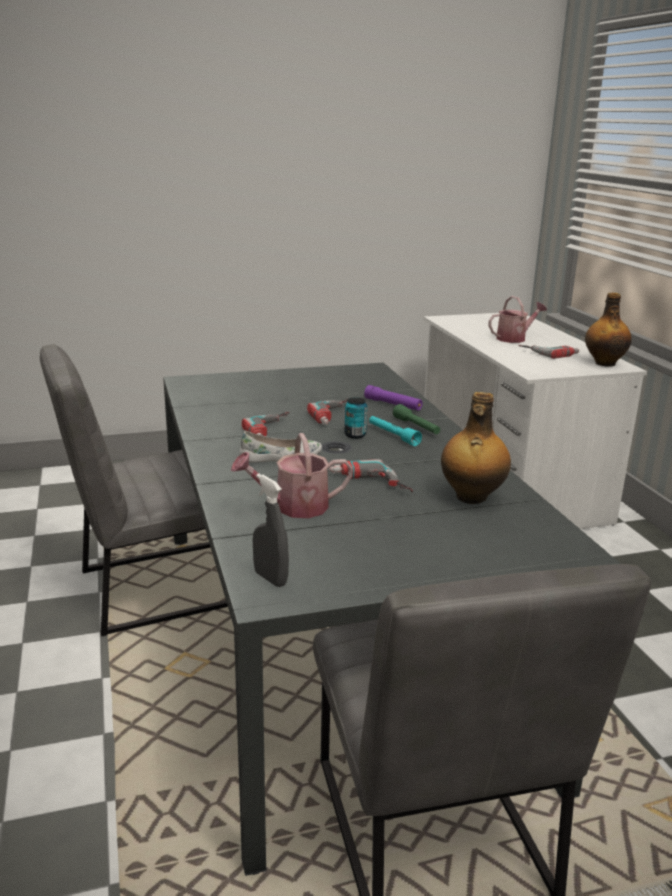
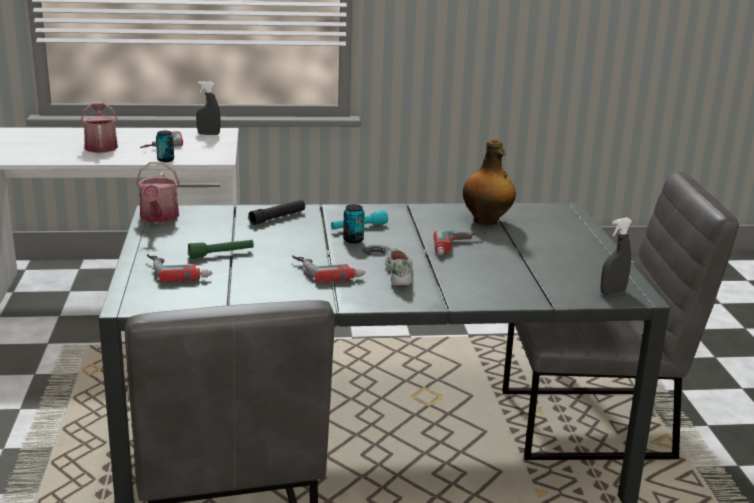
camera: 80 degrees left, 0 degrees up
watering can [231,433,353,518] -> watering can moved to [136,162,180,222]
power drill [307,398,349,425] -> power drill moved to [147,254,213,282]
purple flashlight [364,385,423,411] -> black flashlight [248,200,305,225]
green flashlight [393,404,440,434] -> green flashlight moved to [188,240,254,259]
bottle [585,293,632,367] -> grey spray bottle [196,81,220,135]
none -> can [156,131,174,162]

